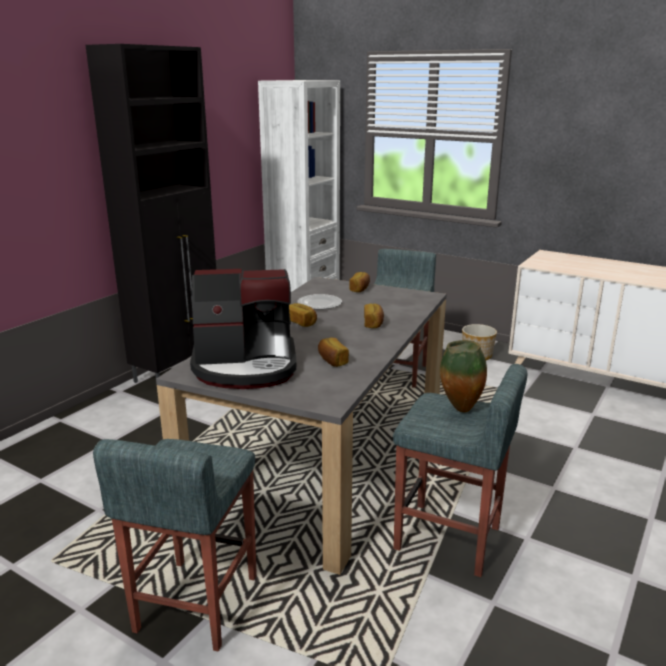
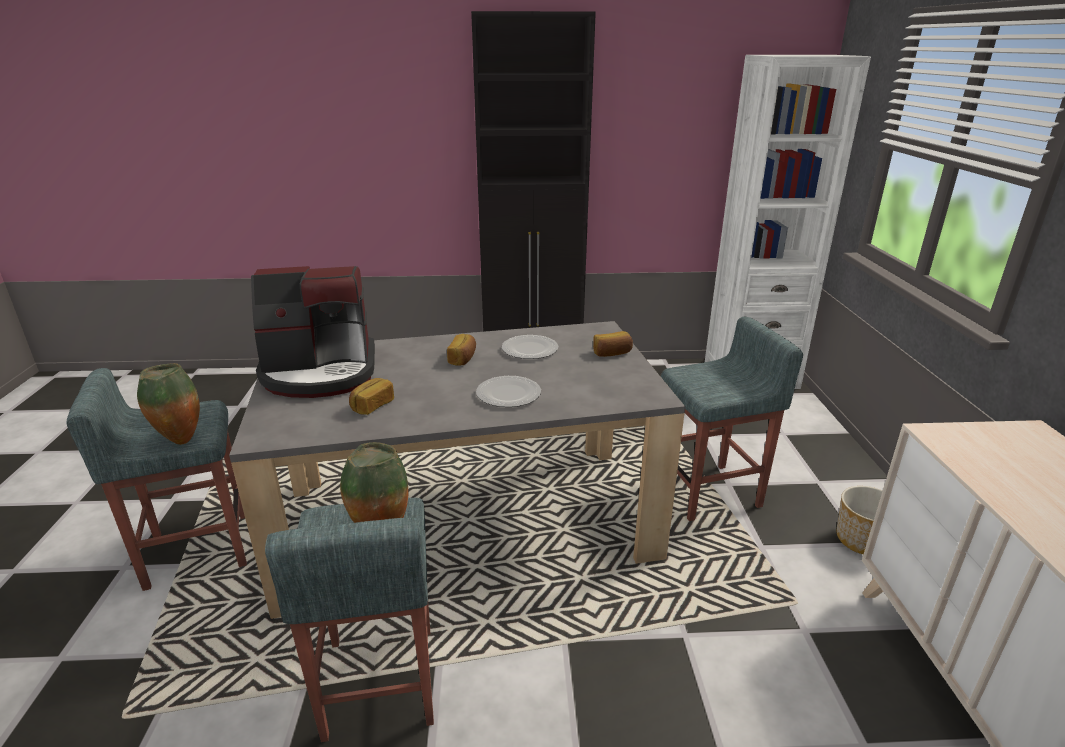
camera: 55 degrees right, 5 degrees up
coffee machine [190,269,296,389] -> coffee machine turned 60 degrees counterclockwise [251,266,375,398]
bread [364,304,384,328] -> plate [476,376,541,407]
none -> vase [137,363,200,445]

